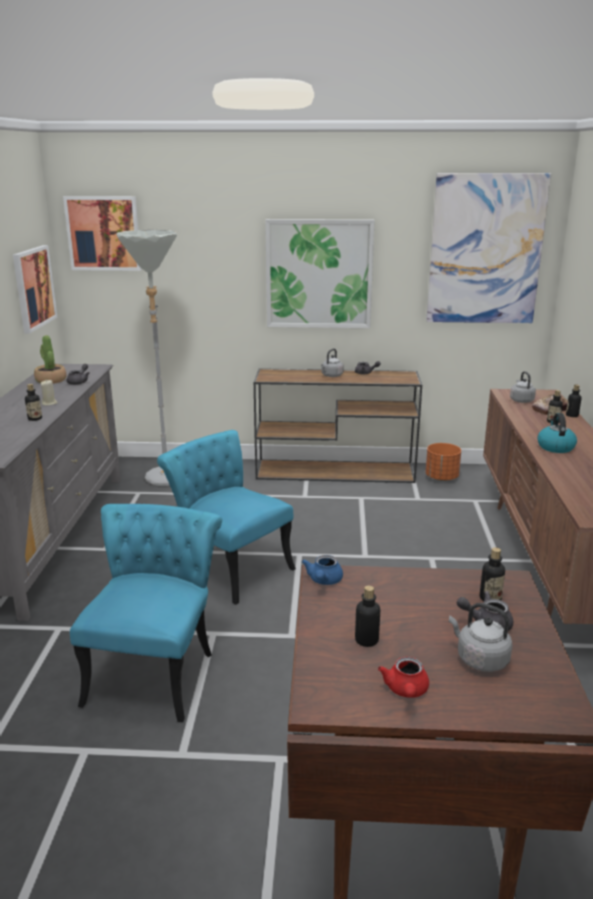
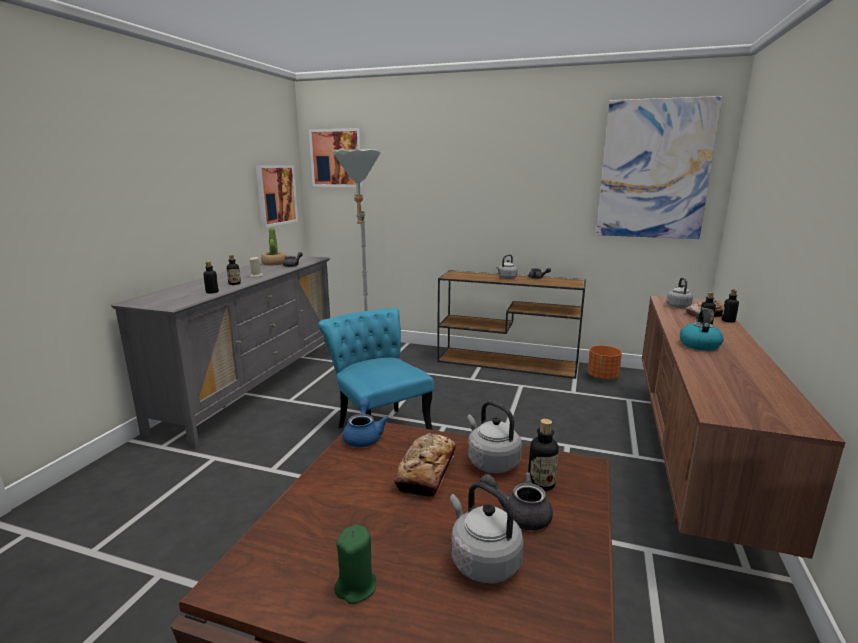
camera: 15 degrees right, 5 degrees down
turquoise chair [70,504,222,722] -> none
picture [265,219,375,328] -> none
blue teapot [302,555,343,585] -> blue teapot turned 150 degrees clockwise [342,398,389,447]
bottle [355,586,380,647] -> bottle moved to [203,261,219,294]
red teapot [378,657,429,698] -> green candle [334,524,376,604]
none -> bread [394,433,456,498]
none -> grey kettle [467,401,522,473]

